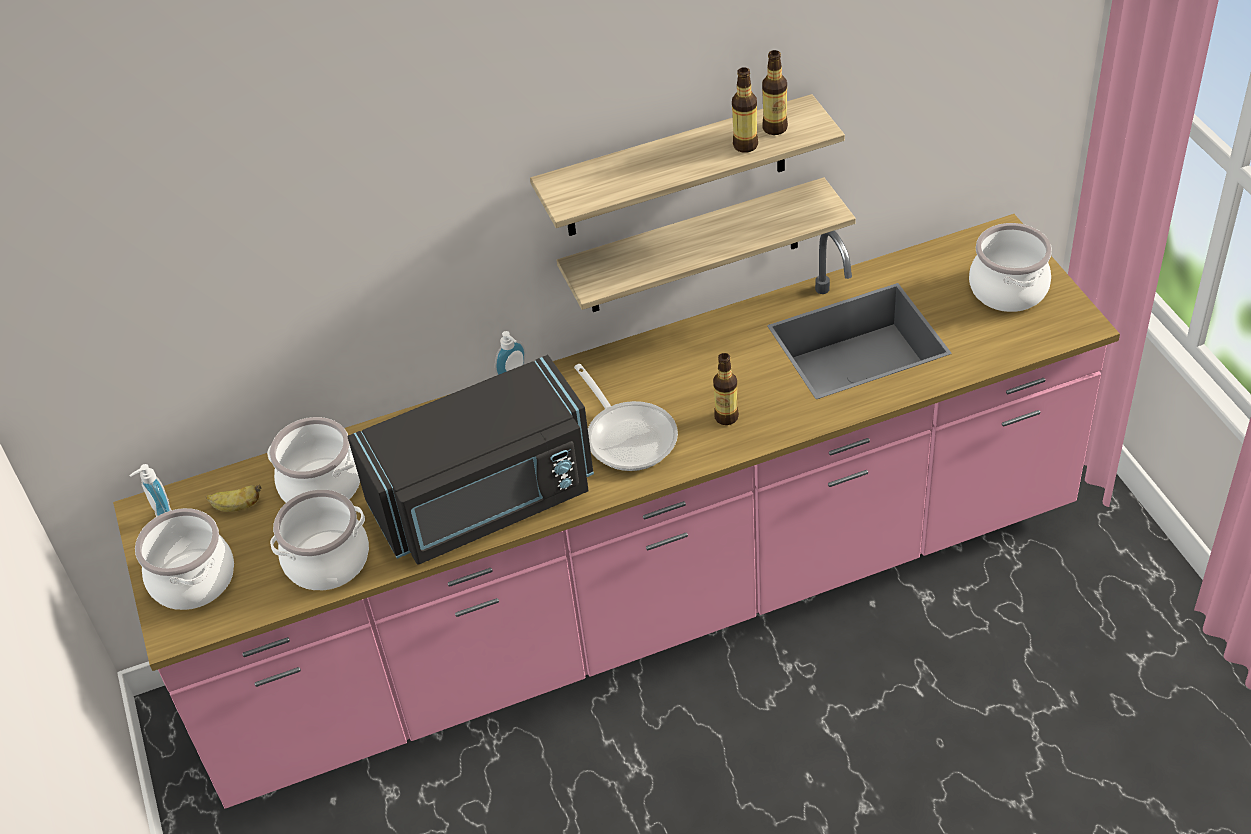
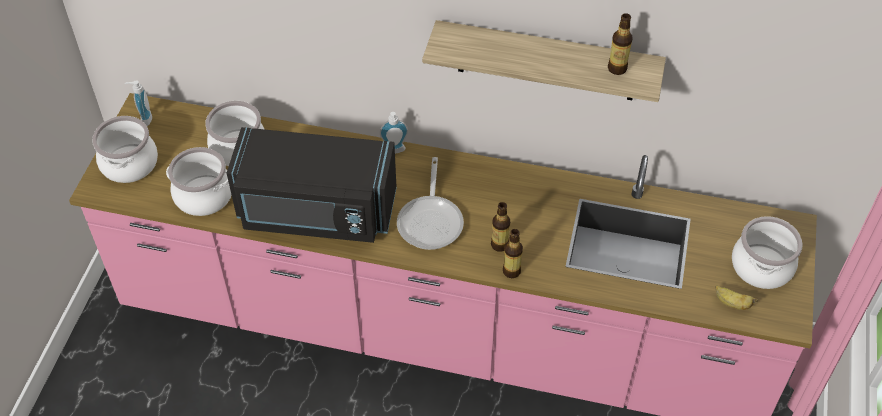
camera: 30 degrees right, 5 degrees up
banana [205,484,261,512] -> banana moved to [715,285,758,310]
shelf [557,177,856,312] -> none
bottle [732,67,758,153] -> bottle moved to [503,229,523,278]

